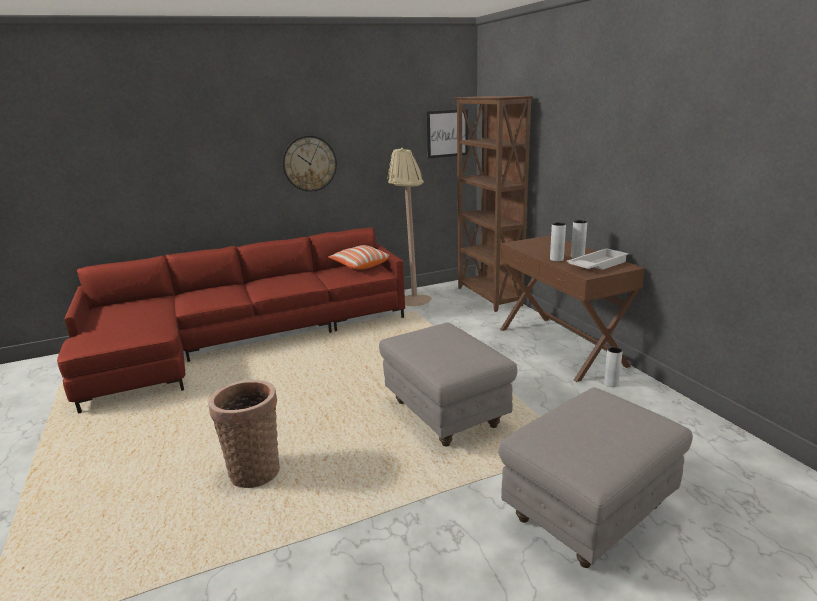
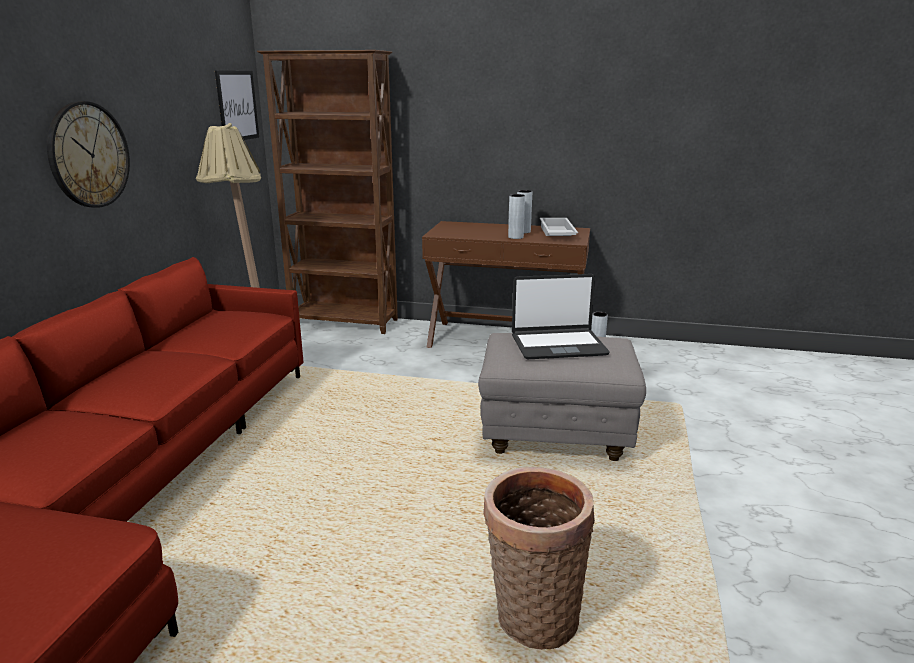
camera: 55 degrees left, 0 degrees up
pillow [328,245,389,269] -> none
grey ottoman [499,387,693,568] -> none
none -> laptop [512,274,609,359]

